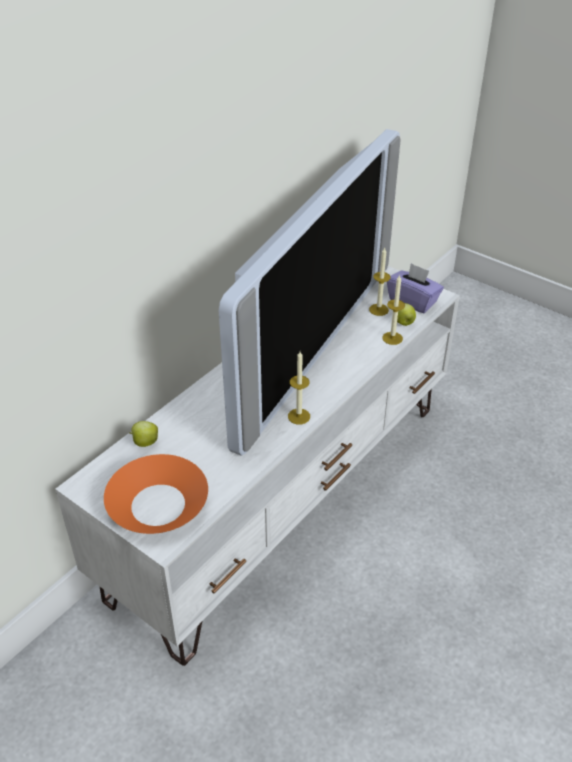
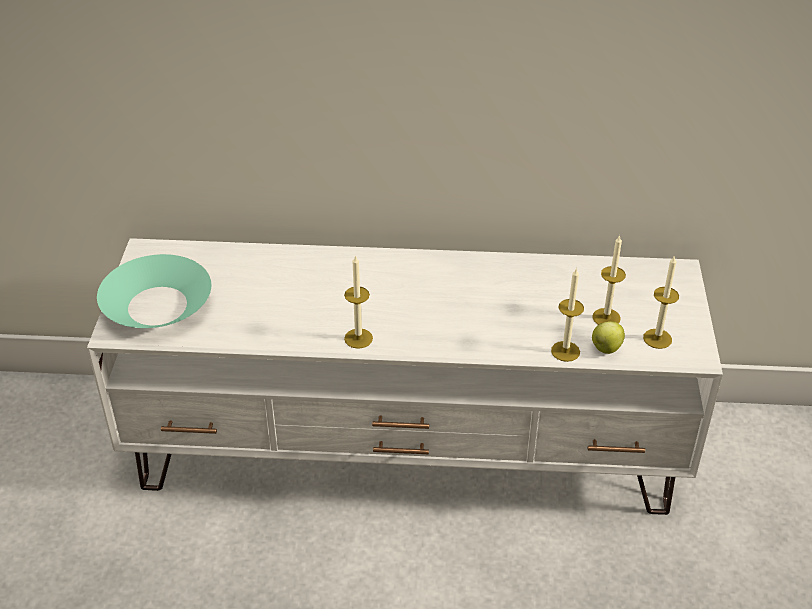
camera: 55 degrees right, 0 degrees up
orange bowl [104,454,208,534] -> turquoise bowl [97,254,211,328]
apple [129,421,158,447] -> none
television [219,129,401,456] -> none
purple tissue box [387,263,444,313] -> candle [643,255,679,349]

